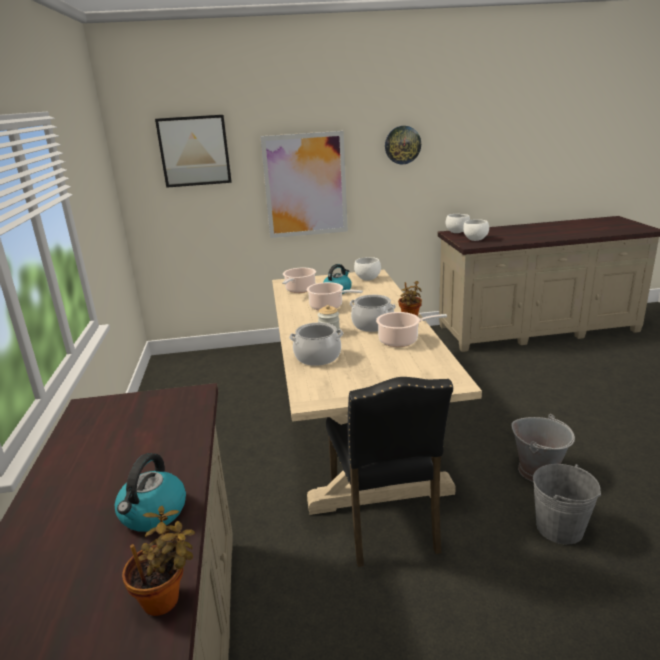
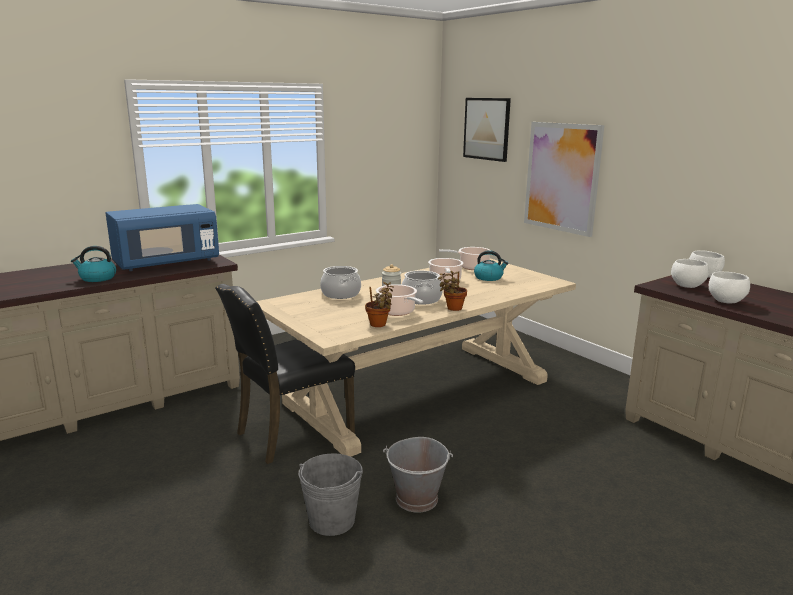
camera: 60 degrees right, 5 degrees down
potted plant [122,506,195,616] -> potted plant moved to [365,282,394,327]
white bowl [354,257,381,281] -> white bowl moved to [709,272,750,303]
wall clock [385,126,421,165] -> none
none -> blue microwave [106,204,219,271]

